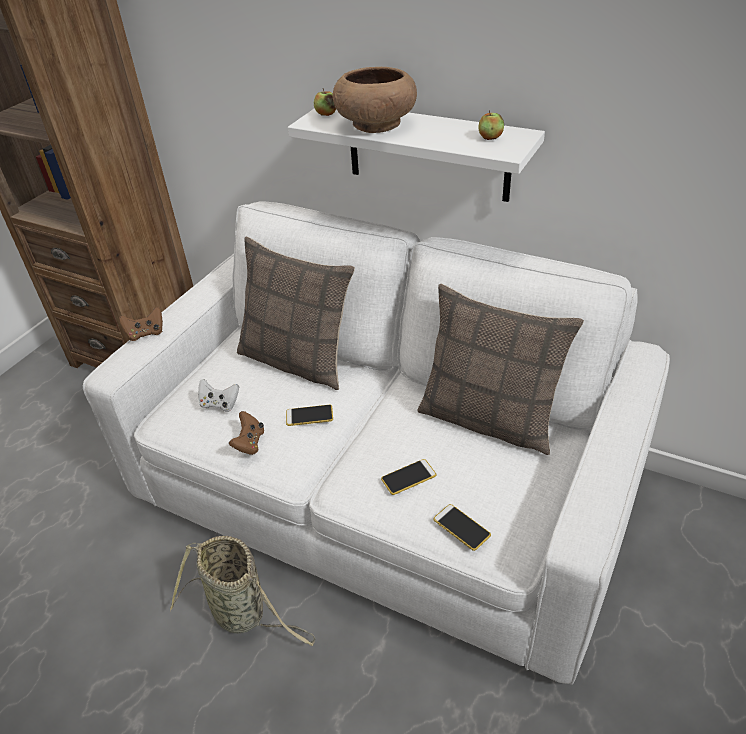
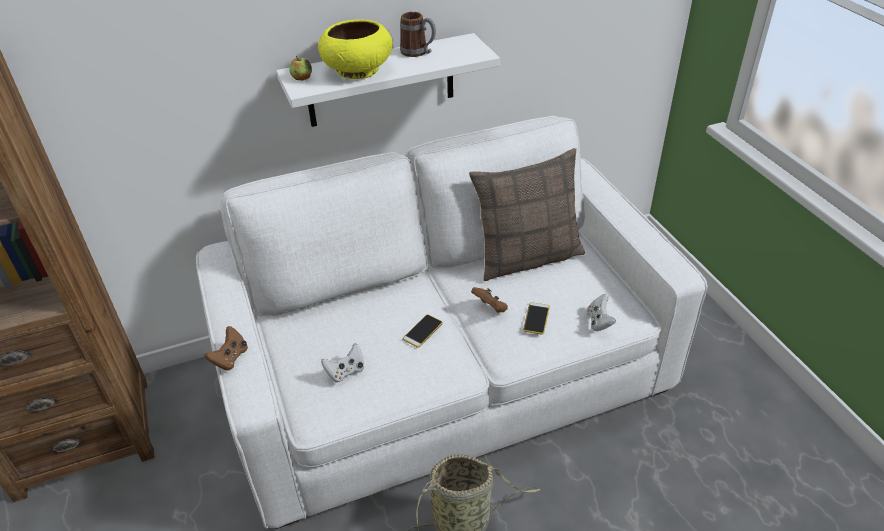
camera: 50 degrees left, 0 degrees up
brown game controller [229,411,264,455] -> brown game controller moved to [471,287,508,313]
pillow [237,237,355,390] -> none
brown bowl [333,67,417,133] -> yellow bowl [318,19,393,79]
phone [434,504,491,551] -> white game controller [587,294,616,331]
apple [478,110,504,140] -> none
none -> mug [400,12,436,57]

